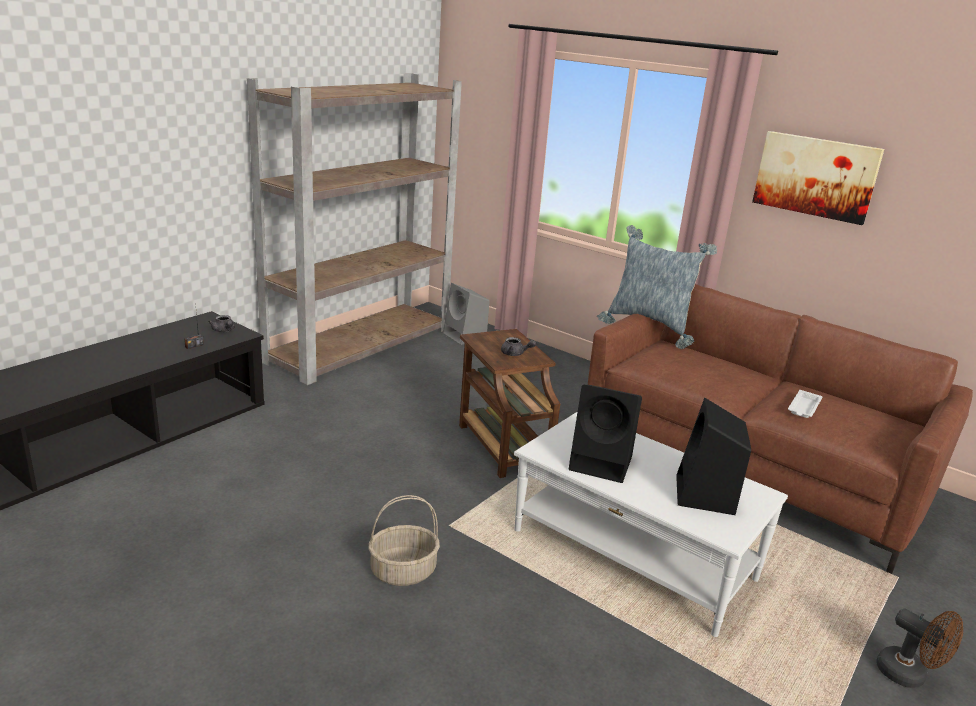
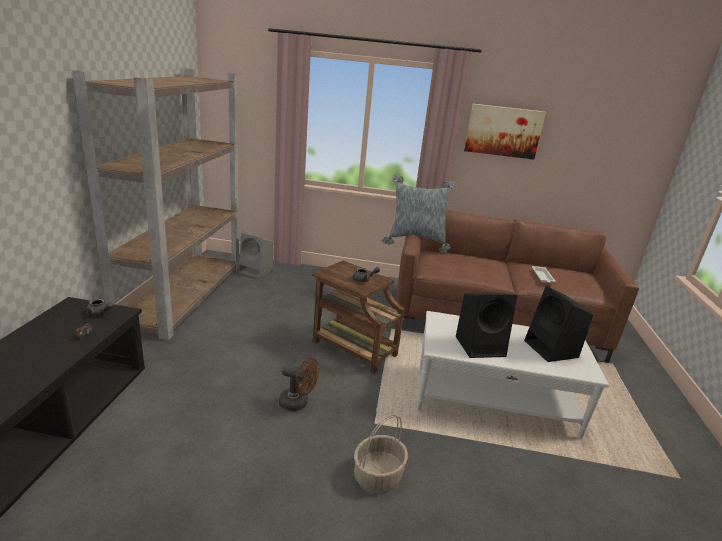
camera: 30 degrees left, 0 degrees up
brown fan [877,608,963,688] -> brown fan moved to [279,357,319,411]

